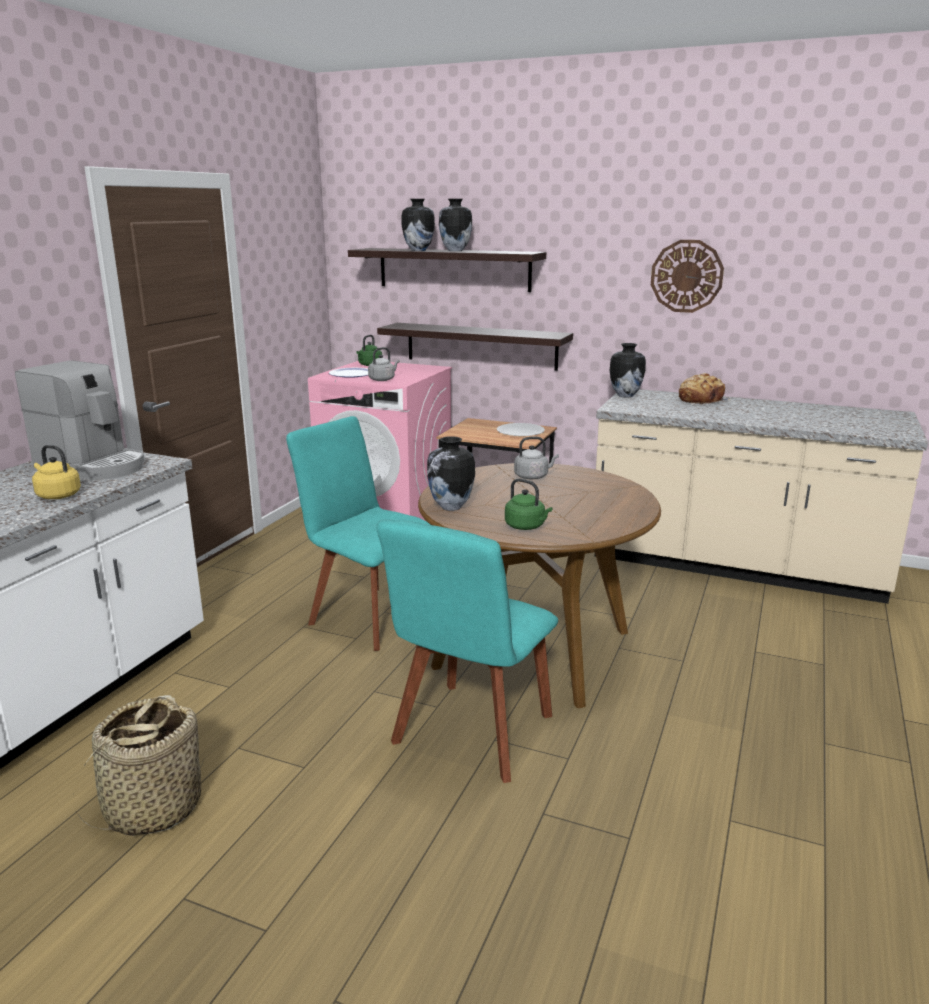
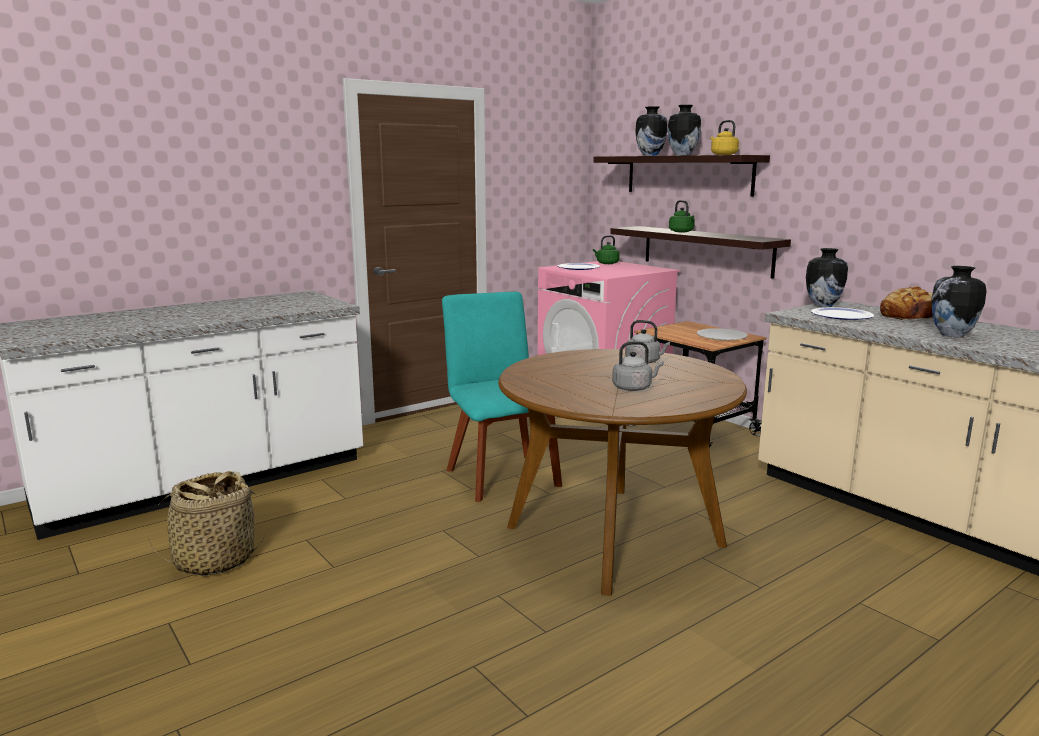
camera: 30 degrees right, 5 degrees down
coffee machine [15,360,144,480] -> none
yellow kettle [32,445,81,499] -> yellow kettle moved to [710,120,739,155]
grey kettle [368,347,400,381] -> grey kettle moved to [612,341,664,391]
turquoise chair [377,520,558,783] -> none
vase [427,436,475,511] -> vase moved to [931,266,986,337]
green kettle [505,479,552,530] -> green kettle moved to [669,200,695,232]
wall clock [651,240,724,313] -> none
none -> plate [811,307,874,320]

